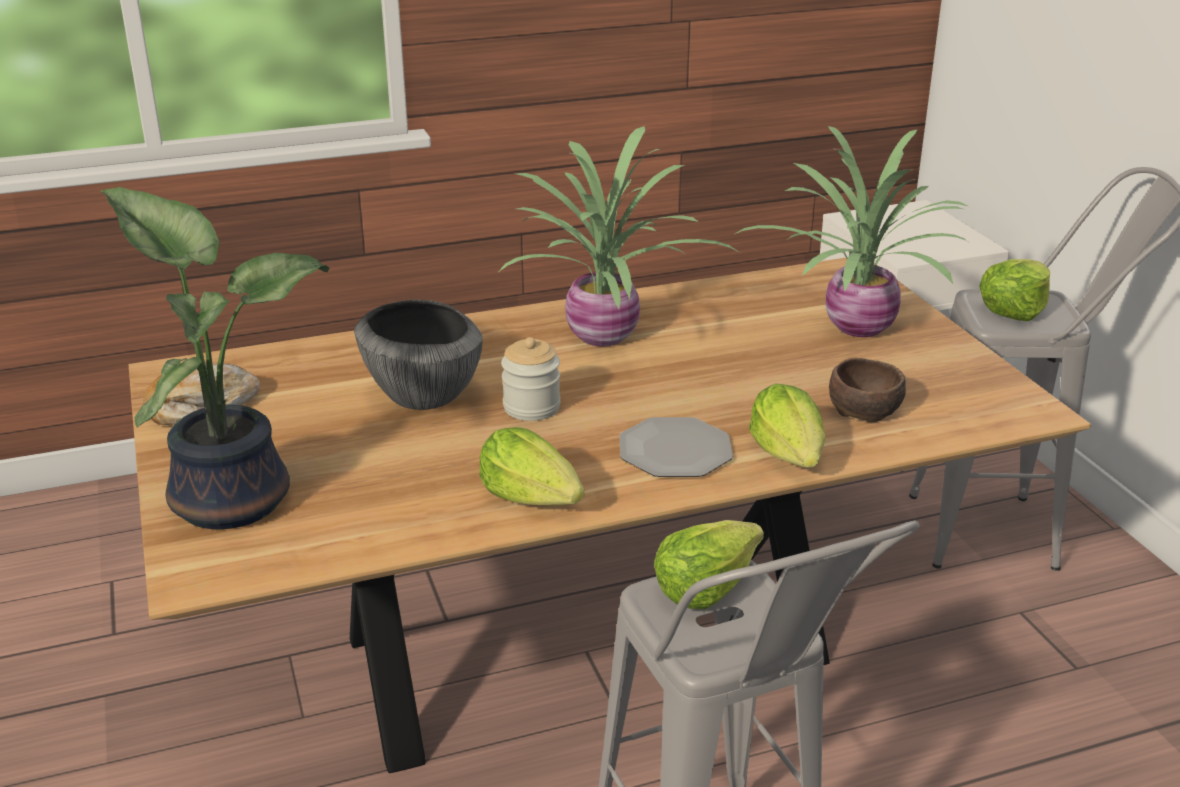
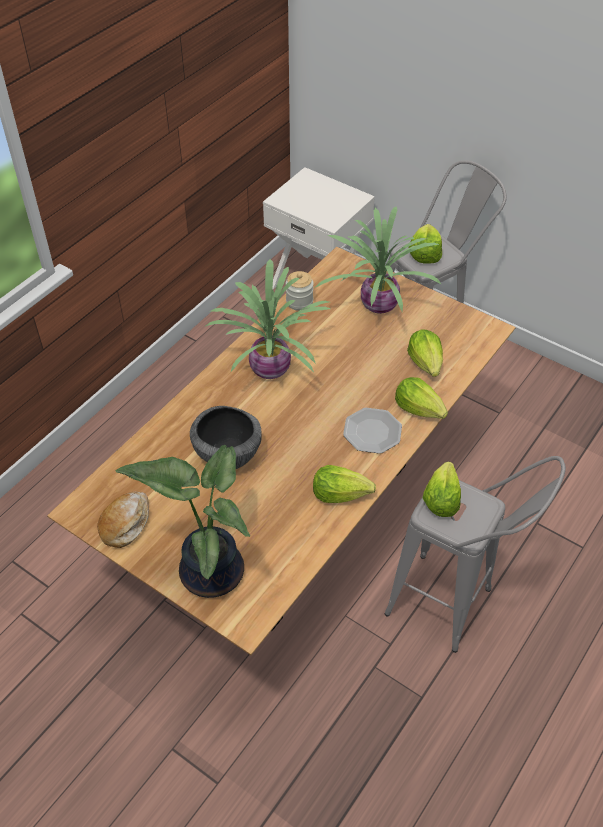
camera: 35 degrees left, 20 degrees up
jar [501,337,560,421] -> jar moved to [286,271,314,311]
brown bowl [829,358,906,422] -> lettuce [407,329,443,377]

